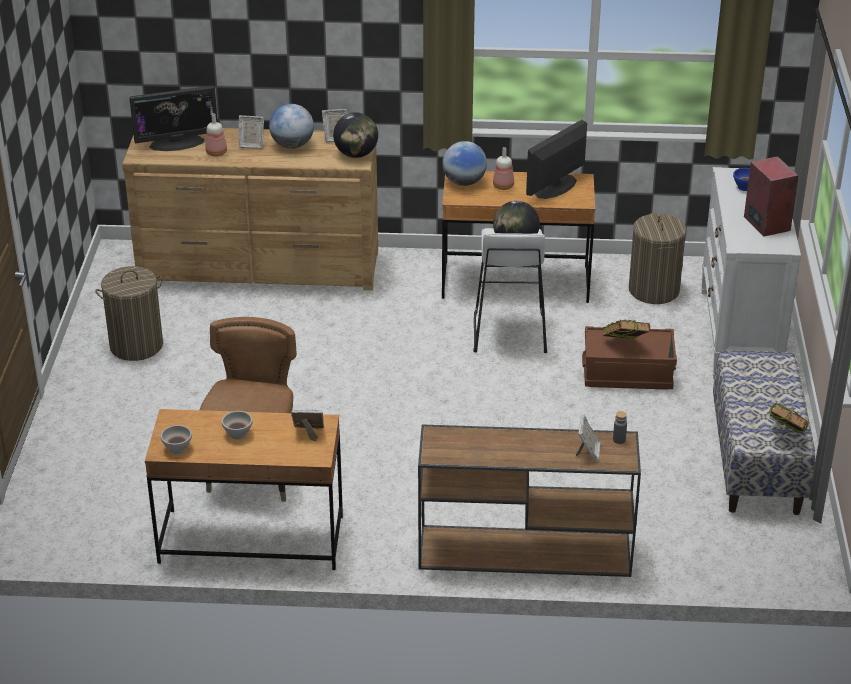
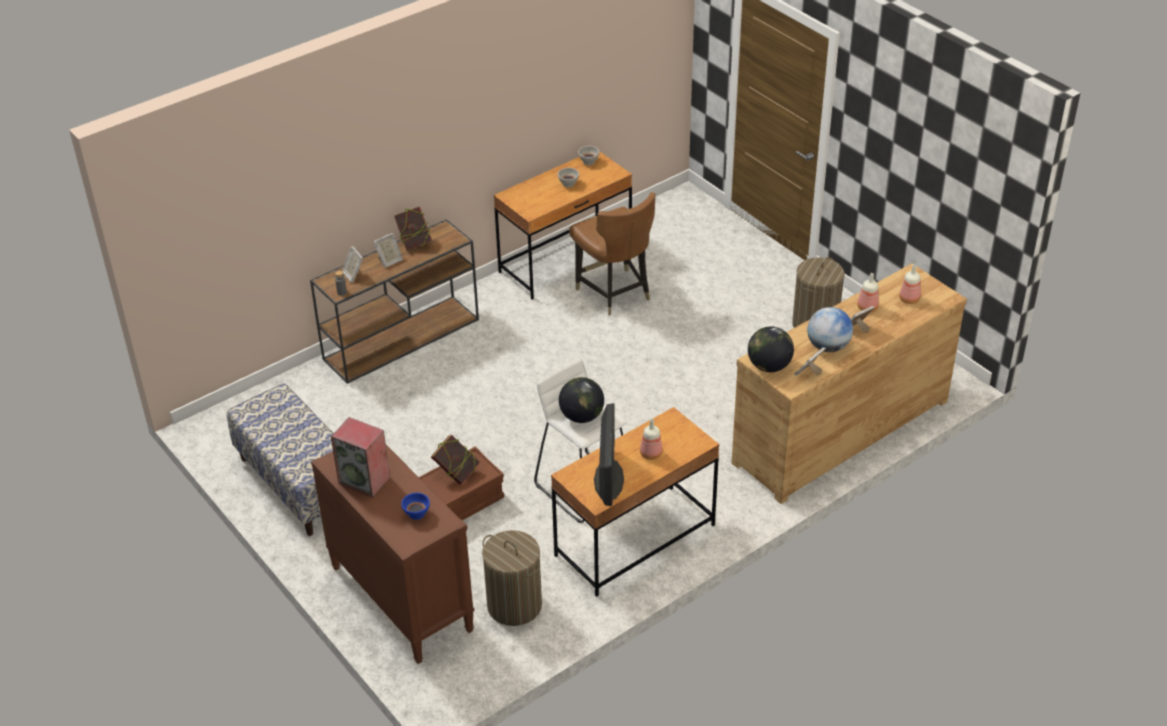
camera: 140 degrees right, 5 degrees up
monitor [129,86,218,151] -> bottle [899,264,921,304]
picture frame [291,410,324,441] -> picture frame moved to [373,233,403,268]
globe [442,141,487,186] -> none
white dresser [701,167,801,379] -> brown dresser [311,445,475,664]
book [769,403,808,433] -> book moved to [394,207,433,251]

